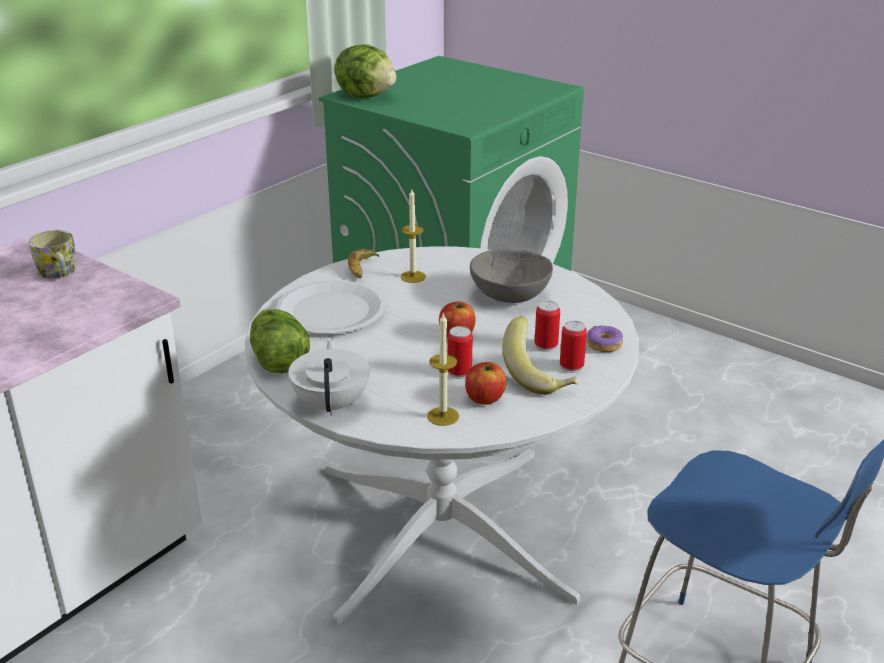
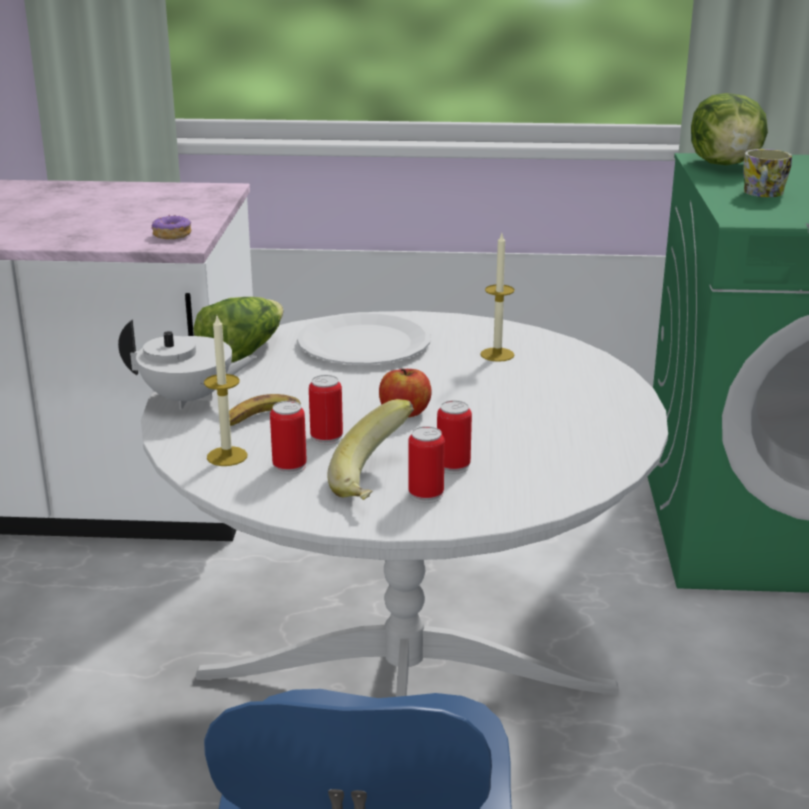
camera: 55 degrees right, 5 degrees down
mug [28,230,75,279] -> mug moved to [744,149,792,197]
white teapot [288,337,370,416] -> white teapot turned 45 degrees clockwise [118,319,257,410]
banana [348,249,380,278] -> banana moved to [229,394,301,426]
apple [465,362,506,405] -> can [270,401,307,474]
grey bowl [470,249,553,303] -> none
donut [587,325,623,352] -> donut moved to [151,215,192,239]

